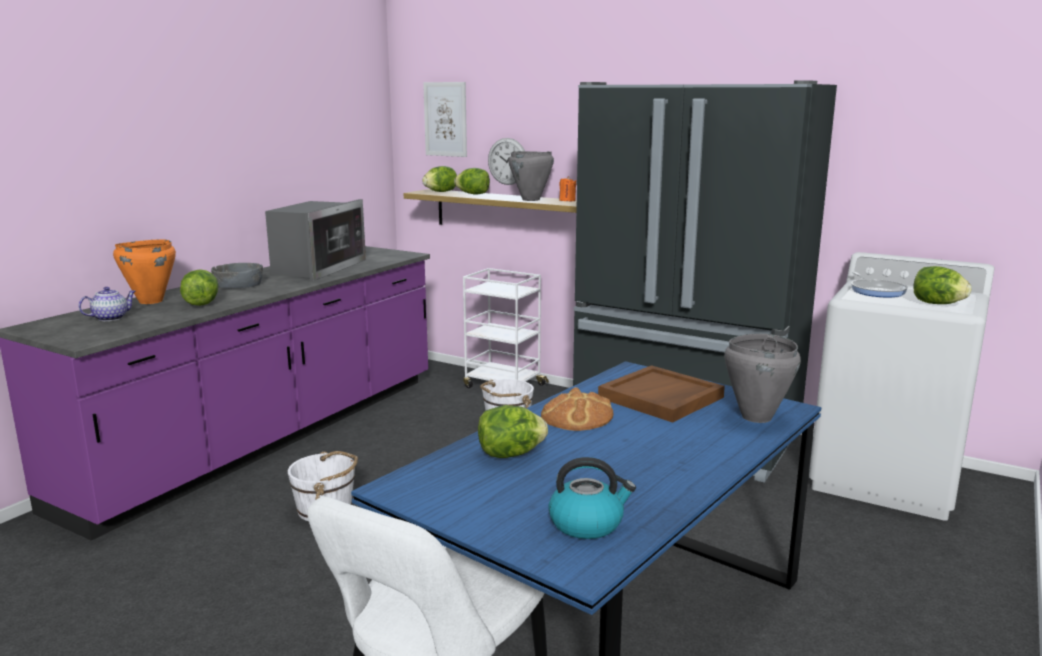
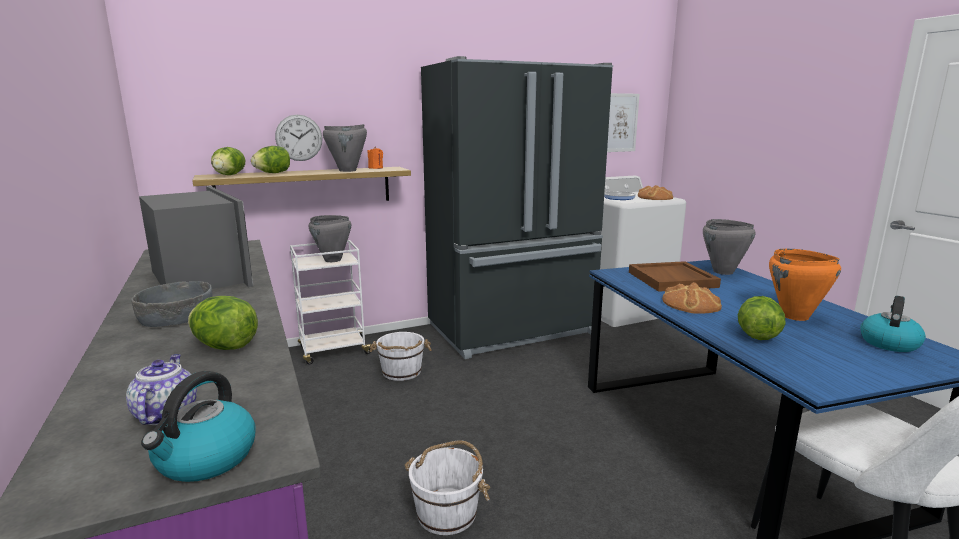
camera: 55 degrees left, 0 degrees up
orange cooking pot [113,239,176,304] -> orange cooking pot moved to [769,249,841,321]
picture [423,82,467,157] -> picture moved to [607,93,640,152]
lettuce [913,266,972,304] -> bread [638,185,673,200]
none -> kettle [141,371,256,482]
none -> grey cooking pot [309,215,351,262]

